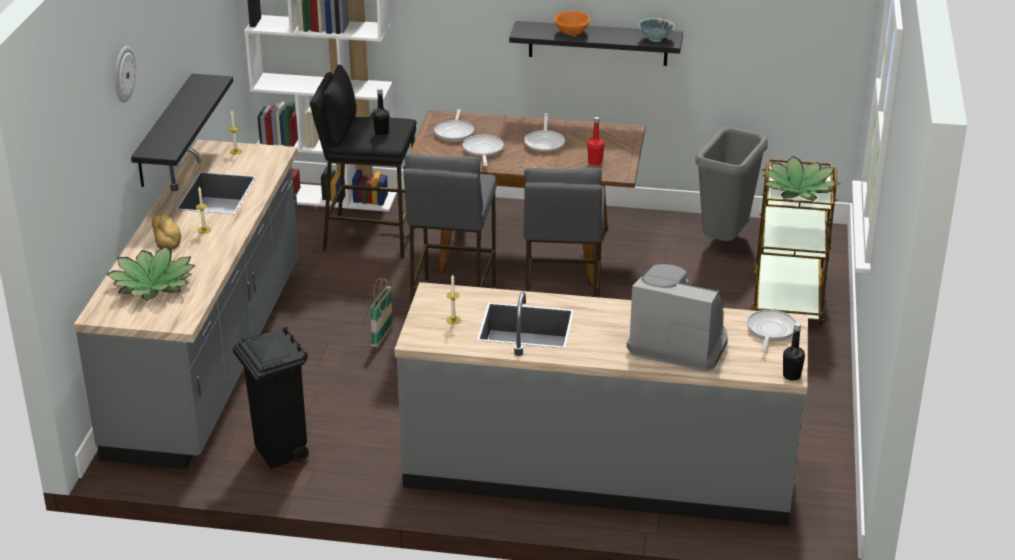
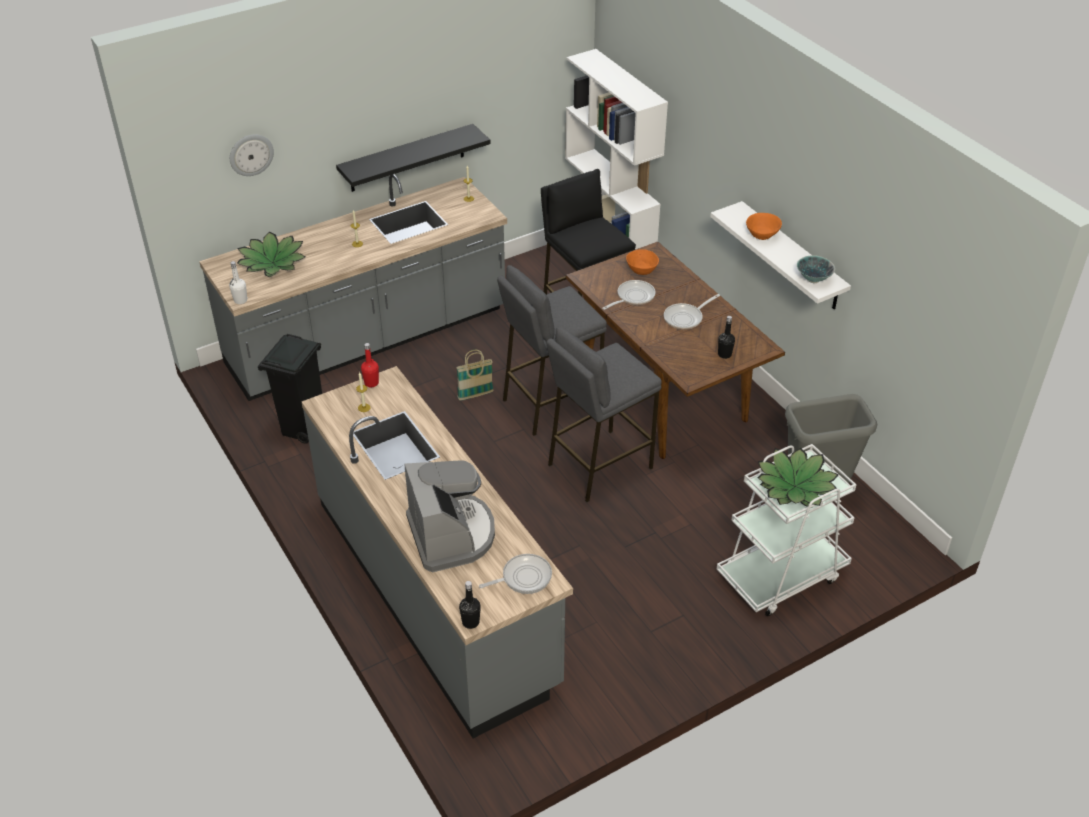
camera: 50 degrees right, 10 degrees up
wall clock [115,46,136,103] -> wall clock moved to [230,135,274,176]
bread [152,214,181,250] -> none
black bottle [373,88,389,136] -> black bottle moved to [718,316,735,359]
frying pan [434,109,474,142] -> orange bowl [626,249,659,275]
black shelf [509,21,683,66] -> white shelf [710,201,851,309]
red bottle [587,117,604,165] -> red bottle moved to [361,343,379,387]
brown cart [751,159,837,324] -> white cart [717,444,856,616]
none -> white bottle [229,261,248,304]

